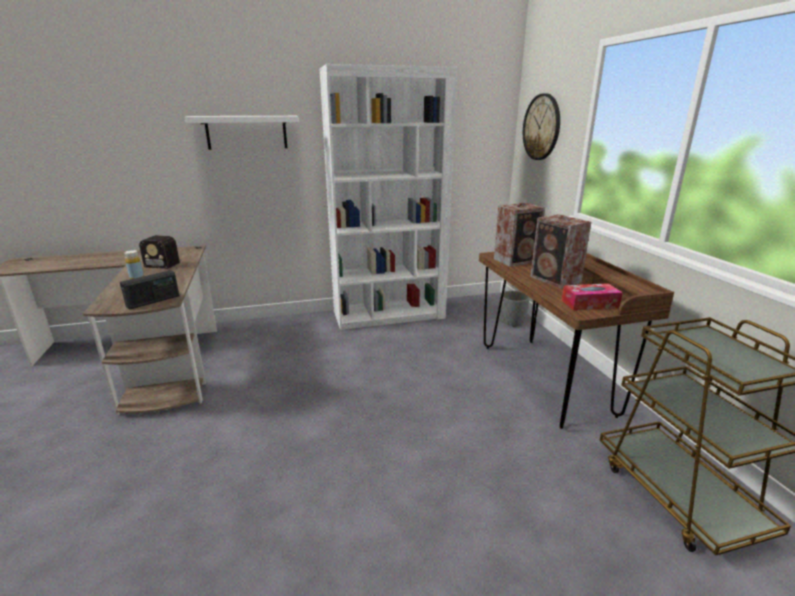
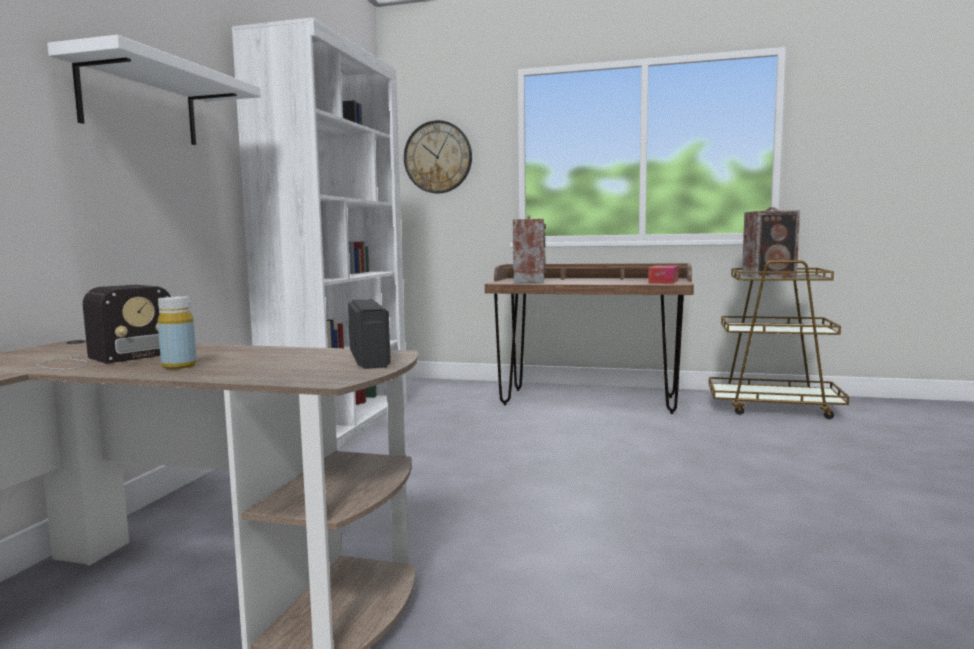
camera: 60 degrees left, 15 degrees down
grey planter [500,291,530,327] -> none
speaker [530,214,591,289] -> speaker moved to [742,207,800,278]

